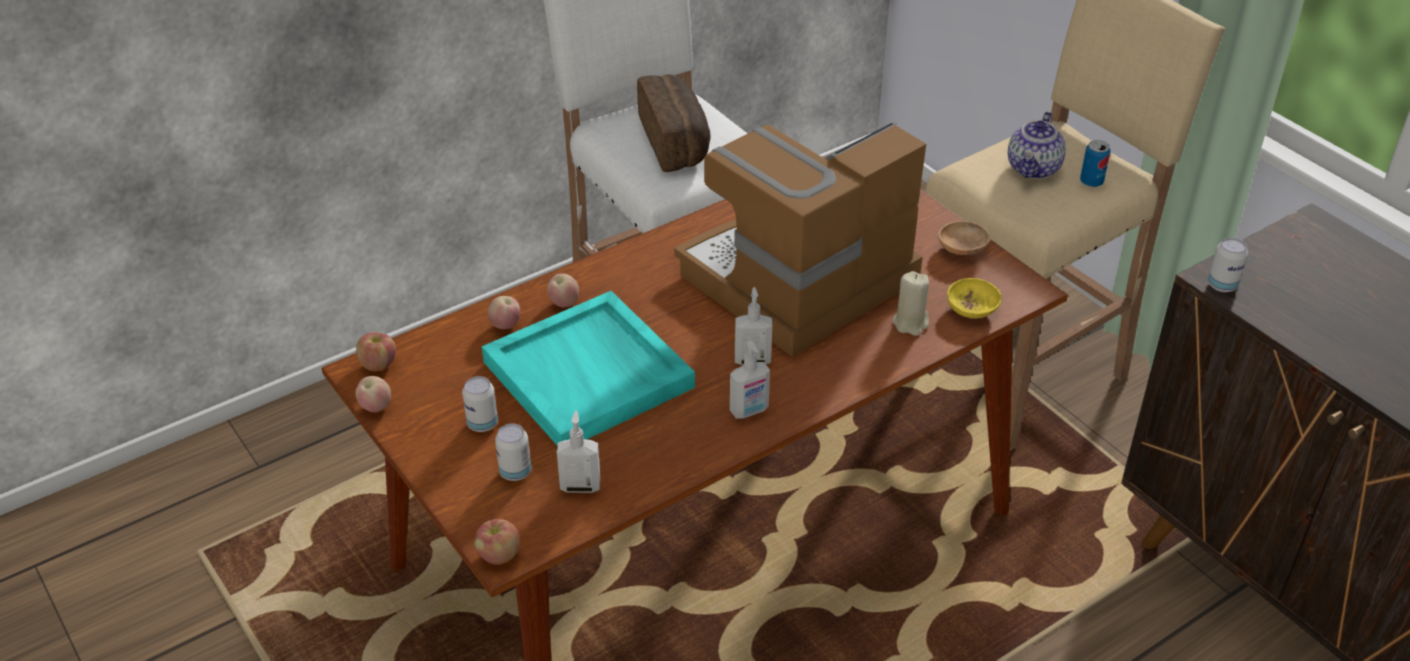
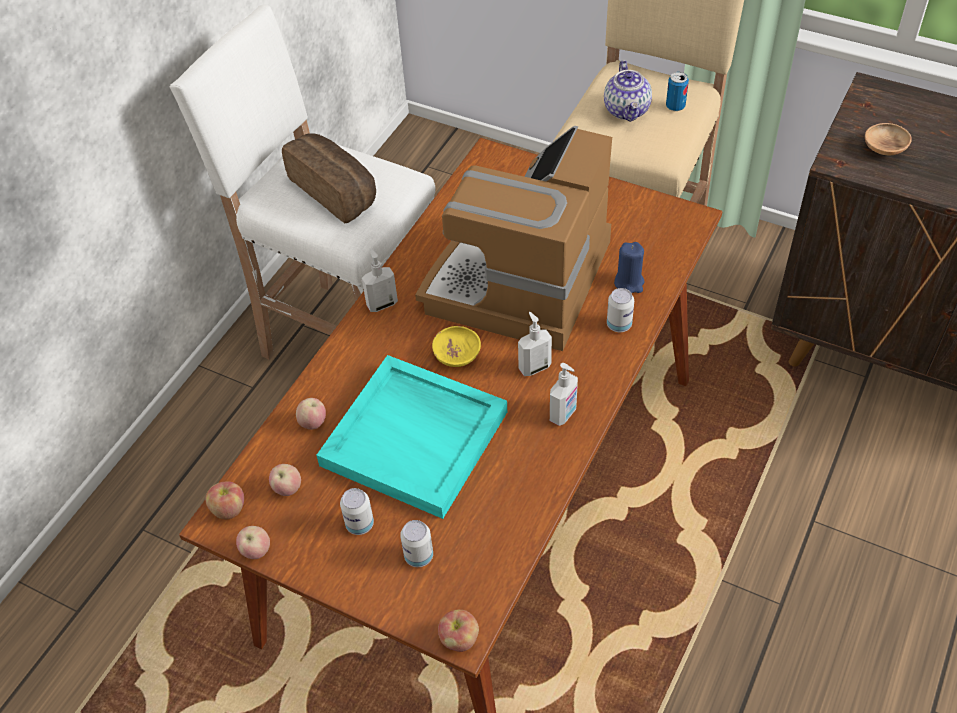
camera: 25 degrees left, 10 degrees up
apple [547,273,579,307] -> apple moved to [269,464,301,496]
soap dispenser [557,410,600,493] -> soap dispenser moved to [362,249,398,312]
beige candle [893,271,929,336] -> blue candle [614,242,645,293]
brown bowl [938,221,990,255] -> brown bowl moved to [865,123,912,155]
yellow bowl [947,278,1002,318] -> yellow bowl moved to [432,326,481,367]
can [1208,237,1248,292] -> can moved to [607,288,634,332]

